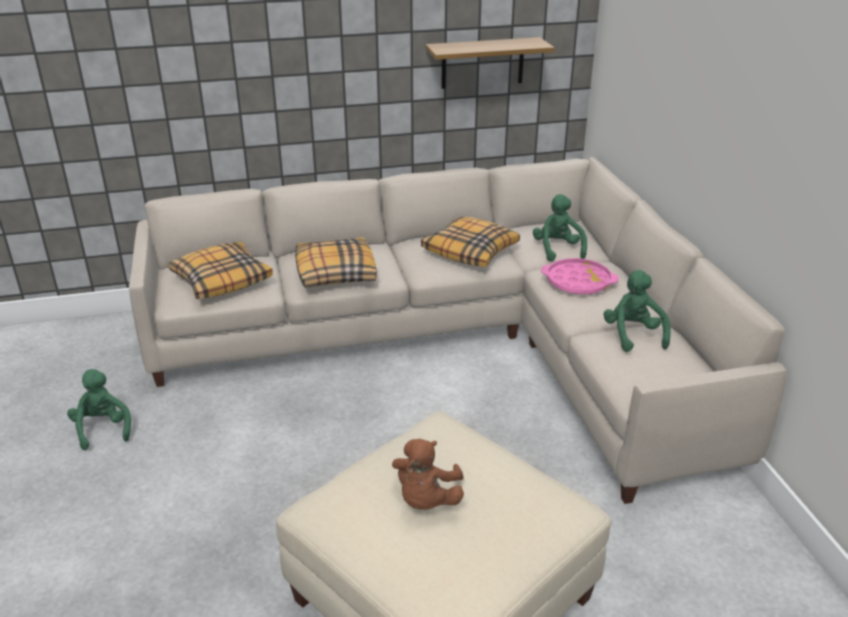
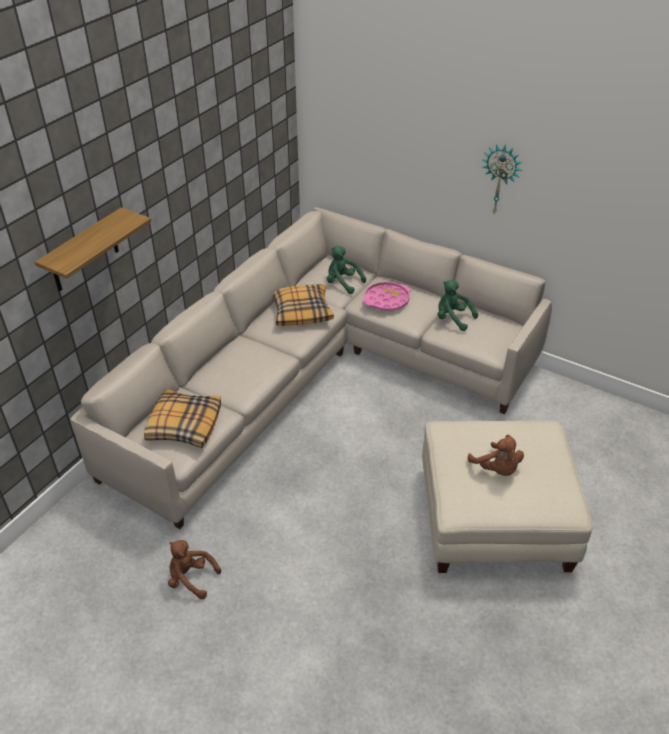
camera: 45 degrees left, 10 degrees up
green plush toy [67,369,131,450] -> brown plush toy [168,540,221,599]
pillow [295,237,377,288] -> none
shelf [425,37,555,89] -> shelf moved to [35,207,151,291]
none -> wall clock [482,144,522,214]

